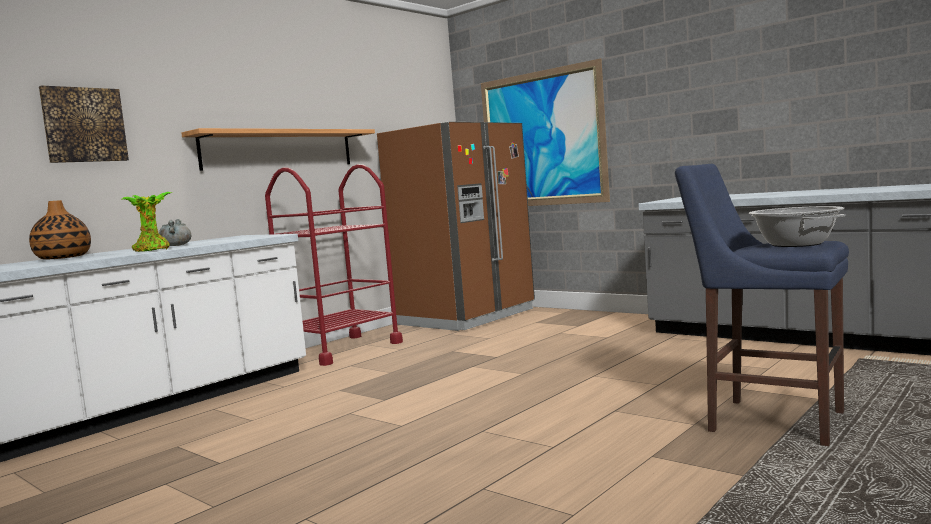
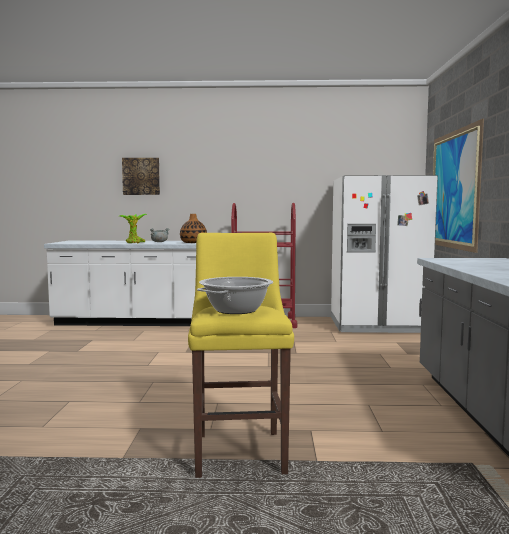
camera: 50 degrees right, 0 degrees up
vase [29,200,91,259] -> vase moved to [180,214,207,243]
shelf [181,128,375,171] -> none
brown fridge [377,122,535,331] -> white fridge [331,175,438,333]
blue stool [675,164,849,446] -> yellow stool [188,233,294,478]

